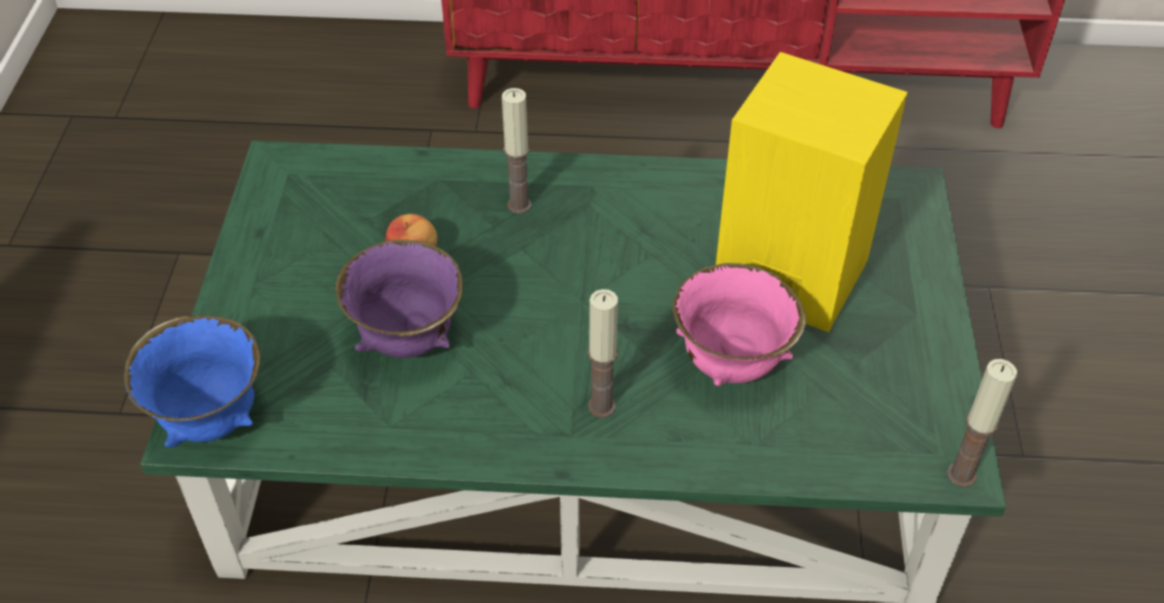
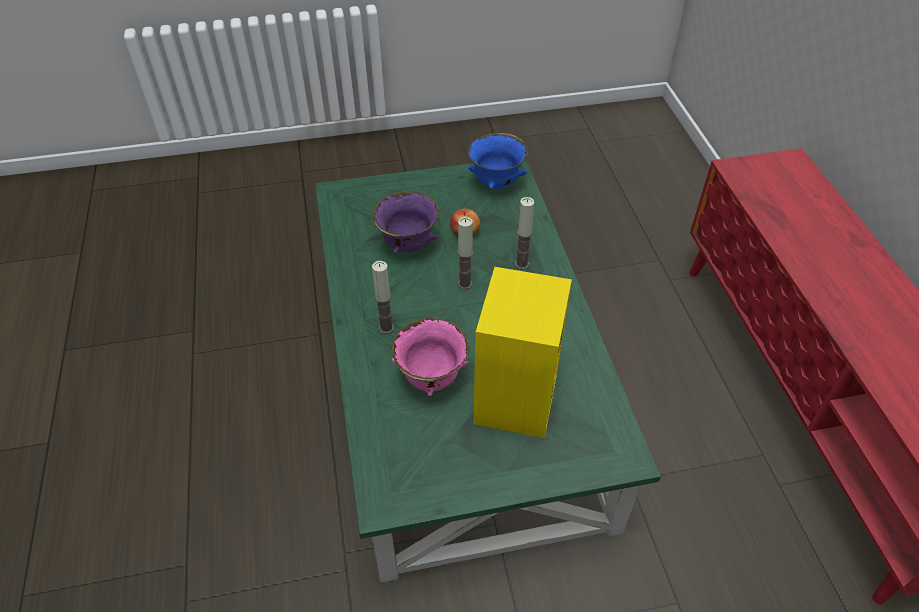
camera: 75 degrees right, 0 degrees up
blue bowl [124,315,261,447] -> blue bowl moved to [468,133,528,189]
candle [947,359,1017,487] -> candle moved to [457,217,473,289]

